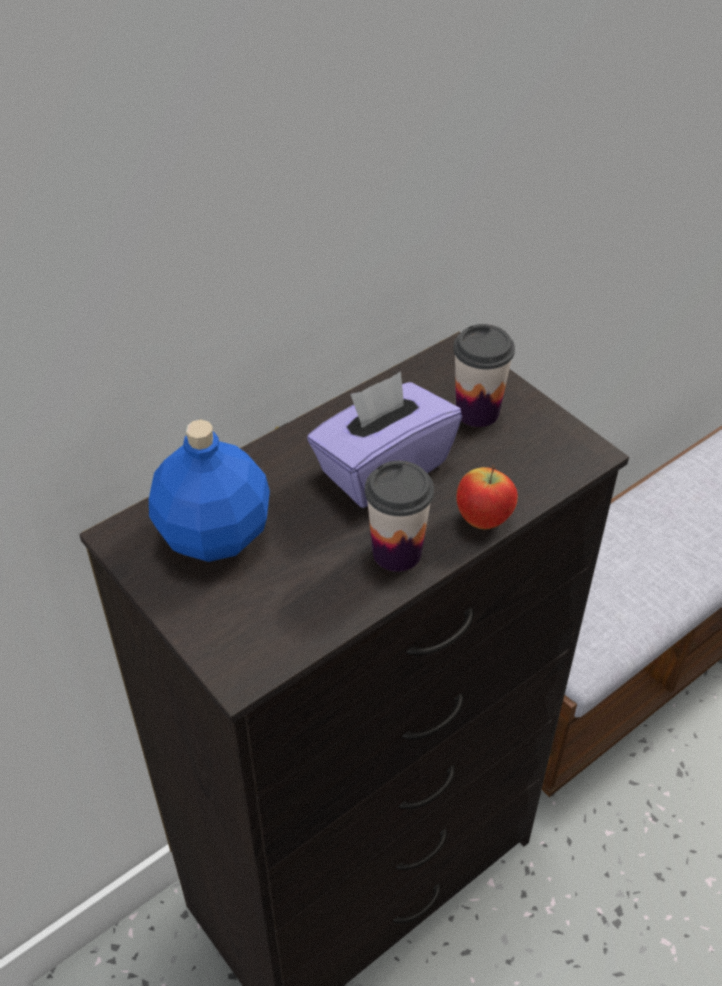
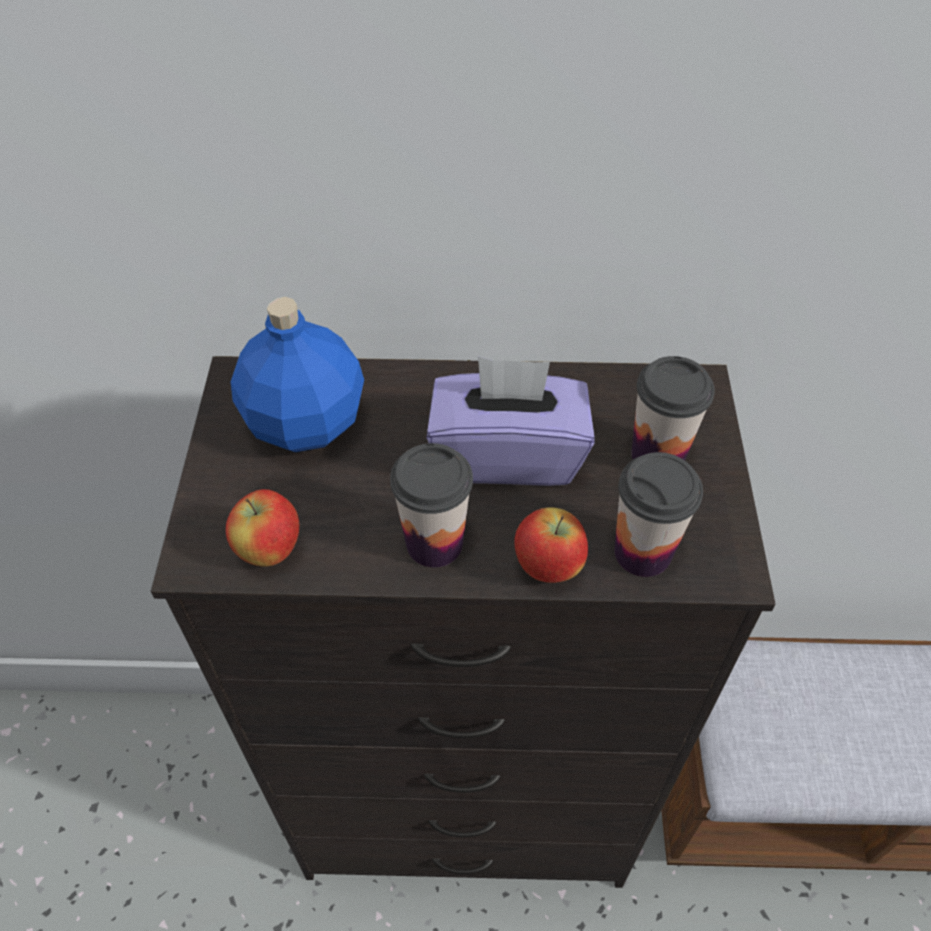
camera: 40 degrees right, 5 degrees up
none -> apple [226,489,299,566]
none -> cup [614,452,703,577]

